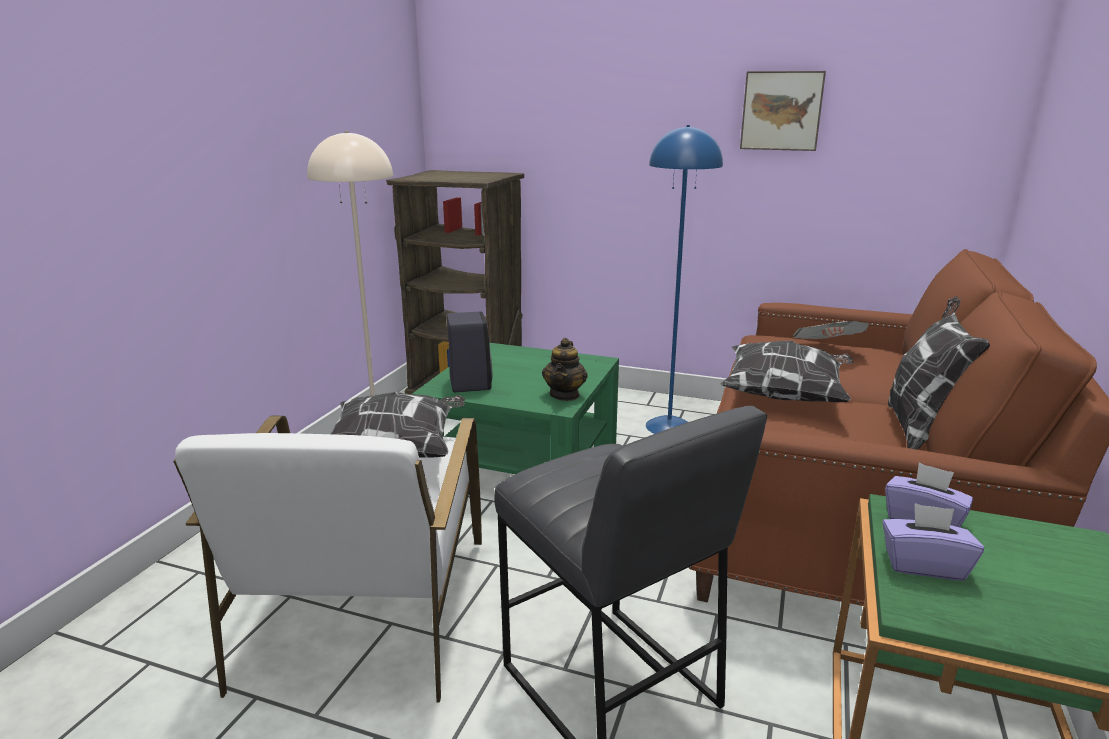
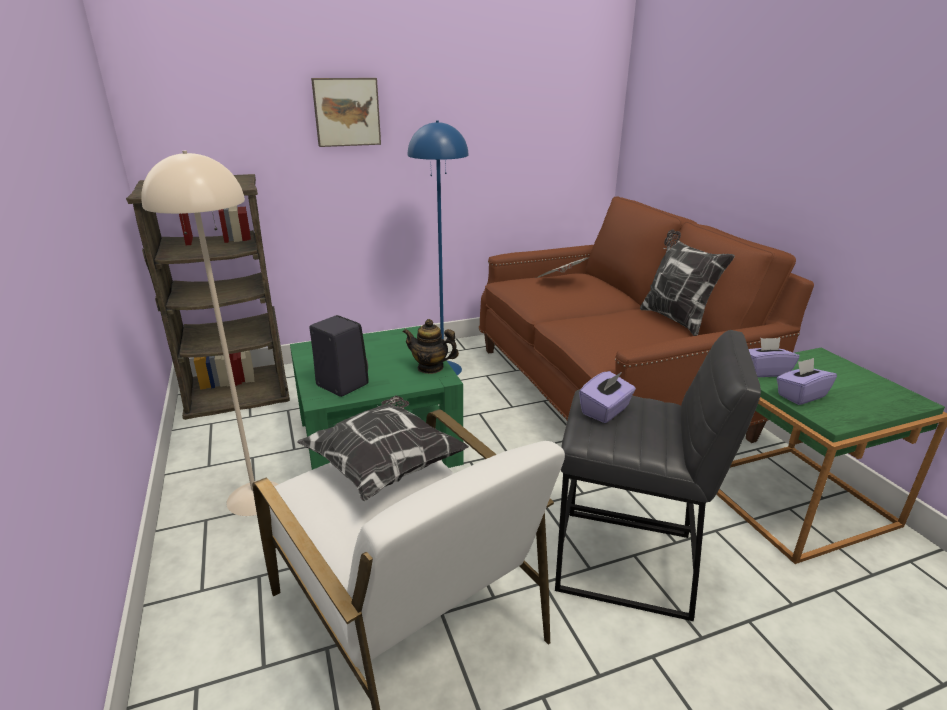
camera: 40 degrees left, 5 degrees up
teapot [542,338,588,401] -> teapot turned 135 degrees clockwise [403,319,459,374]
pillow [721,341,854,402] -> none
picture [740,71,826,151] -> picture moved to [311,78,381,147]
none -> purple tissue box [579,371,636,423]

